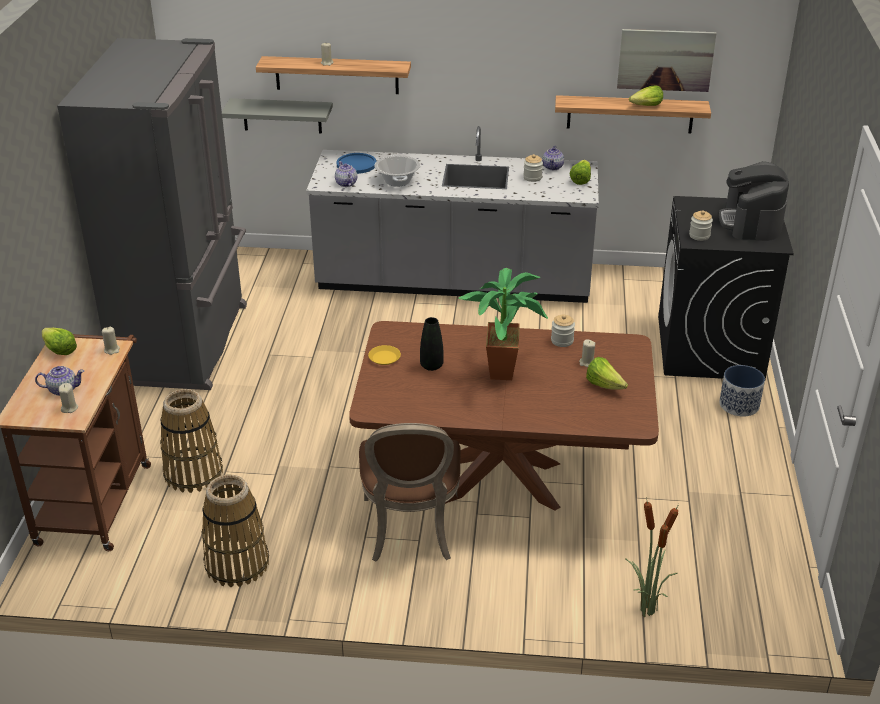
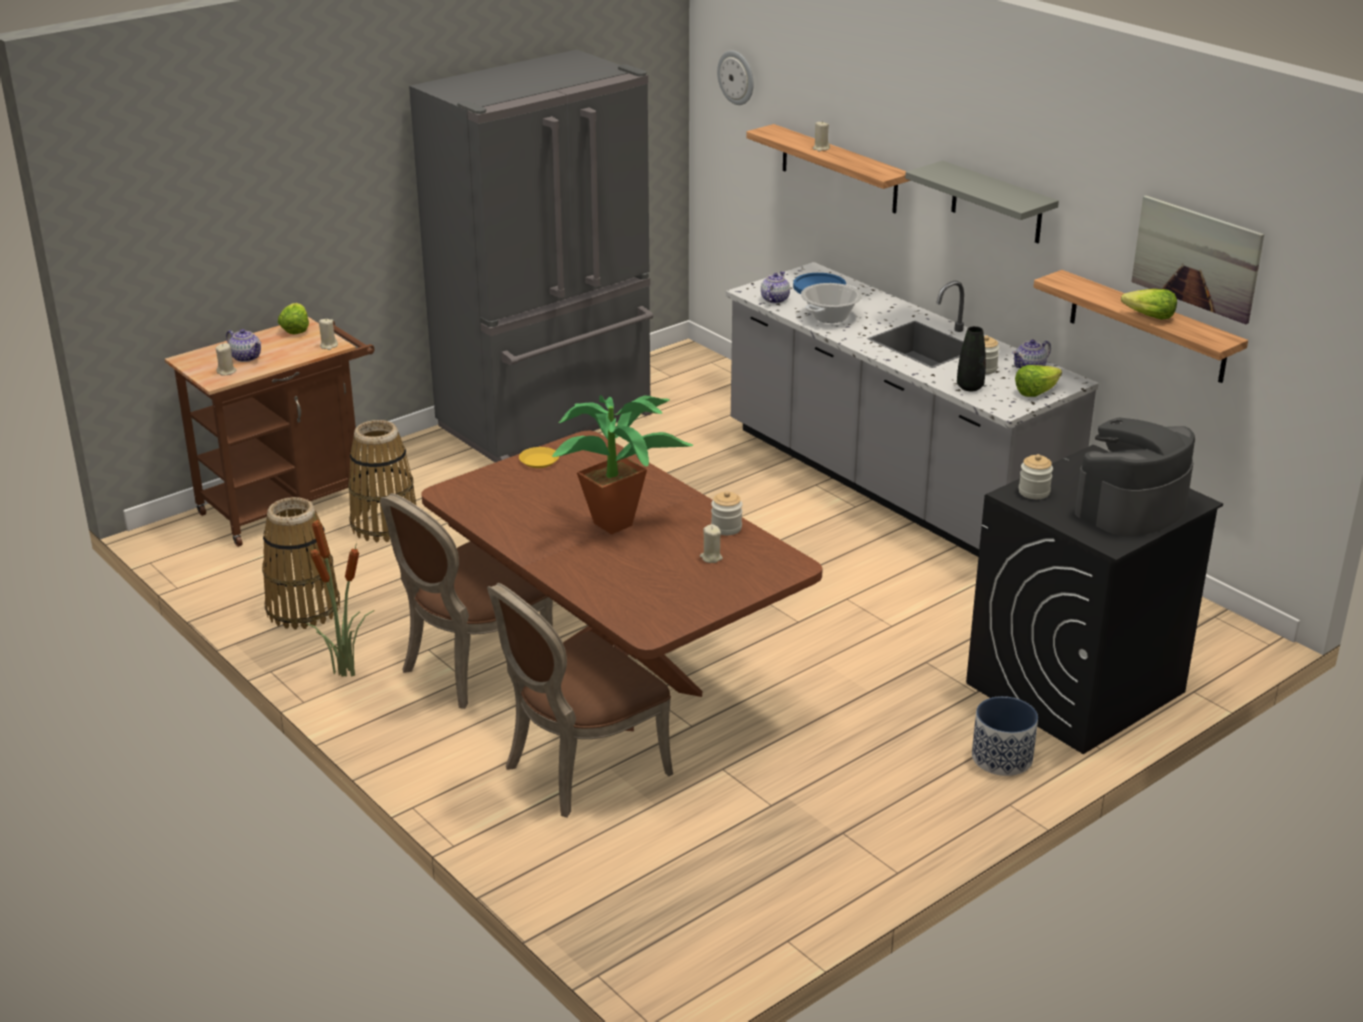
camera: 45 degrees right, 5 degrees down
grey shelf [222,98,333,134] -> grey shelf moved to [905,161,1059,243]
black vase [420,317,444,371] -> black vase moved to [957,326,986,391]
lettuce [586,357,628,390] -> none
potted plant [626,497,680,617] -> potted plant moved to [306,512,375,677]
none -> brown chair [487,583,673,817]
none -> wall clock [717,50,754,105]

